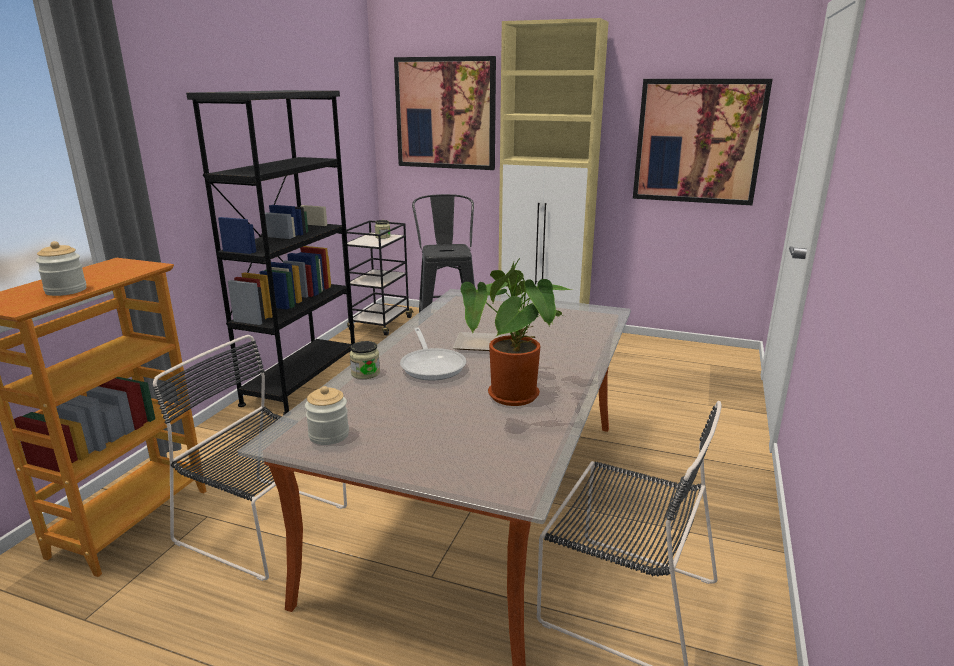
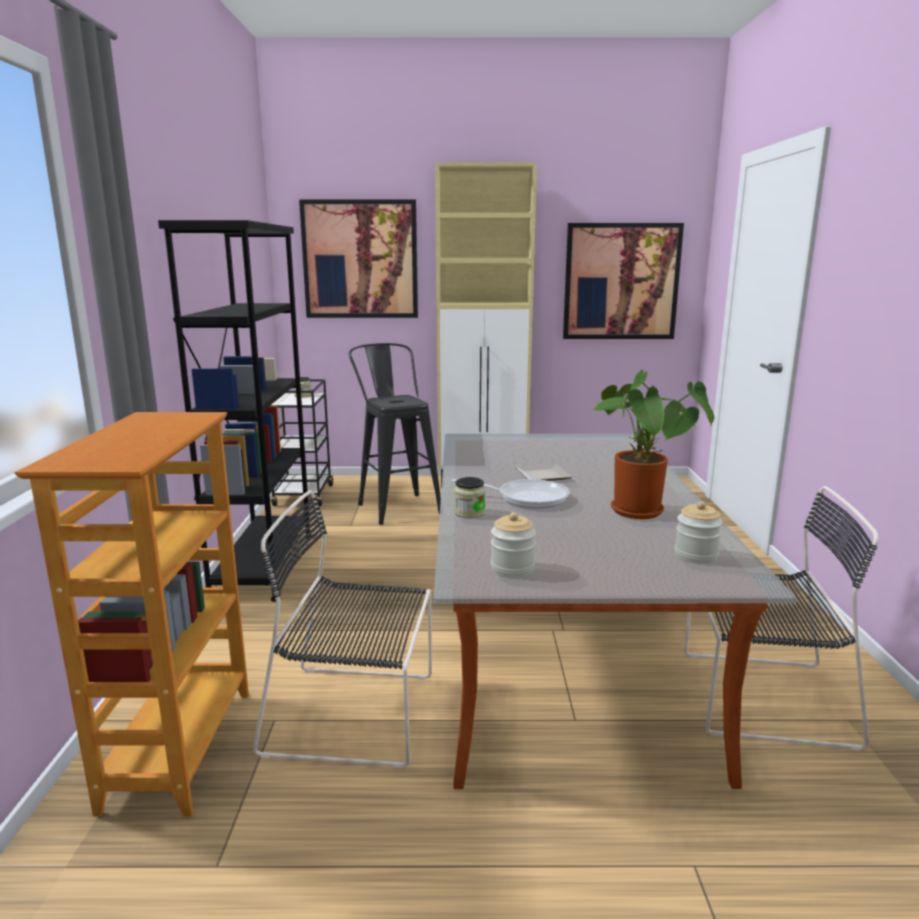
camera: 20 degrees left, 5 degrees down
jar [36,241,86,296] -> jar moved to [675,501,723,564]
frying pan [400,328,466,380] -> frying pan turned 45 degrees counterclockwise [452,479,570,509]

